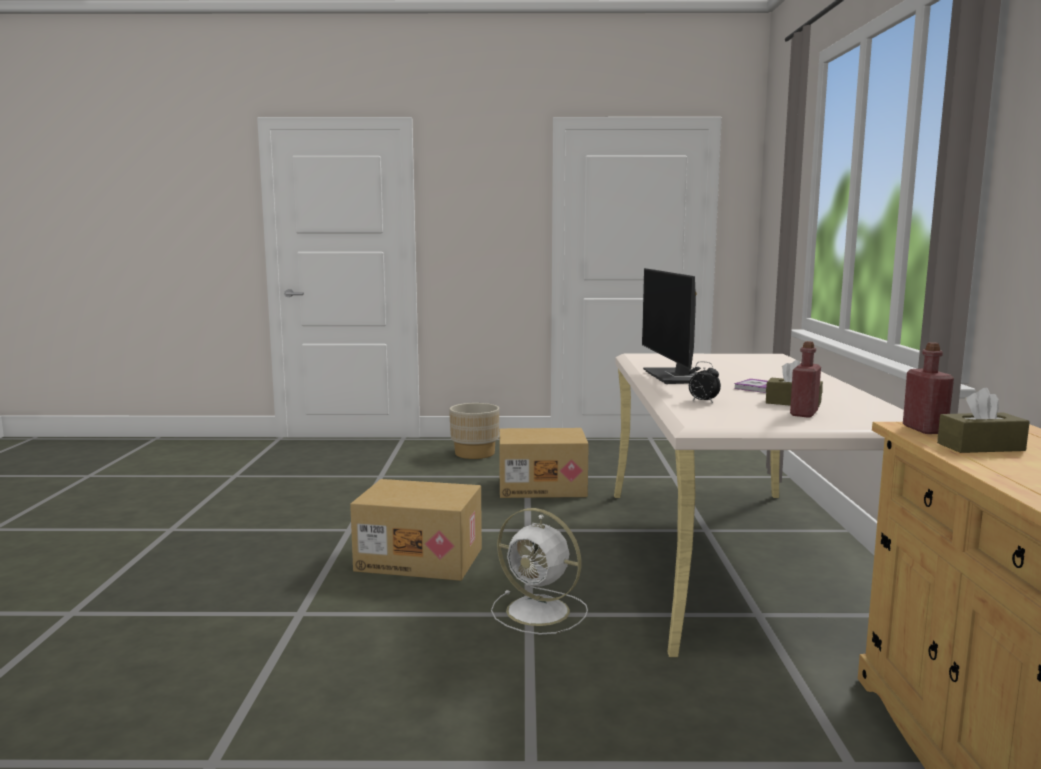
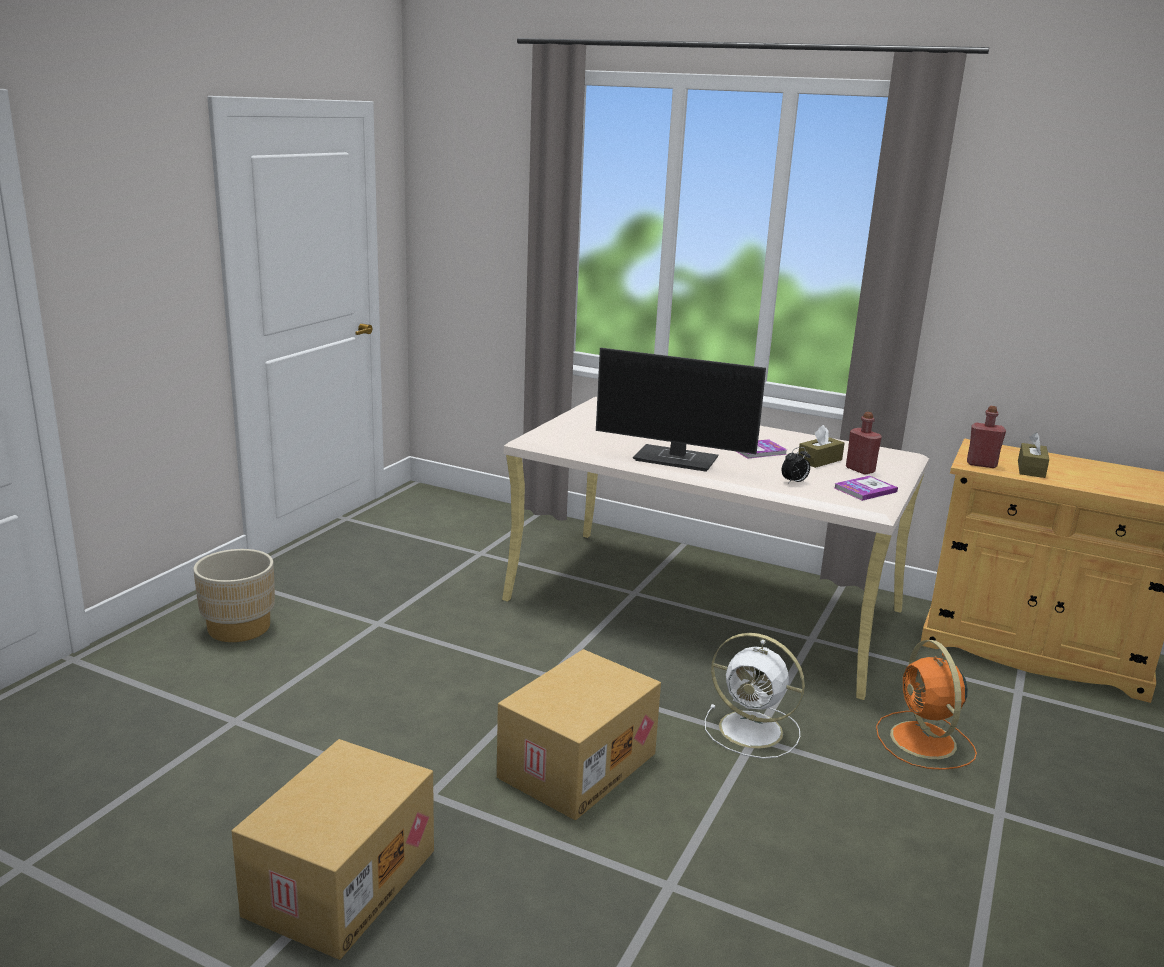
camera: 65 degrees left, 10 degrees up
white fan [491,508,588,634] -> white fan turned 60 degrees clockwise [705,633,805,759]
cardboard box [499,428,589,498] -> cardboard box moved to [232,739,434,960]
none -> book [834,476,898,501]
none -> orange fan [876,640,977,770]

